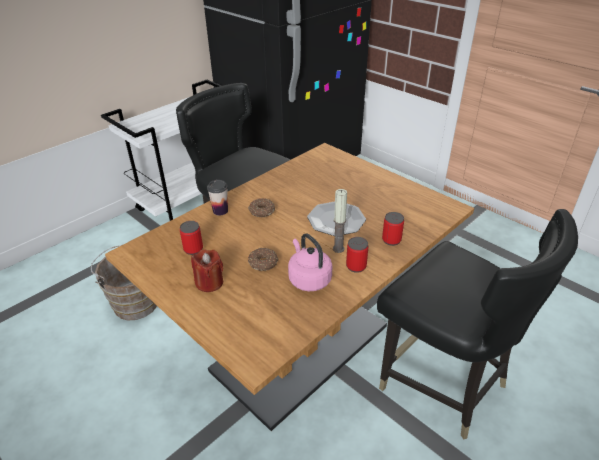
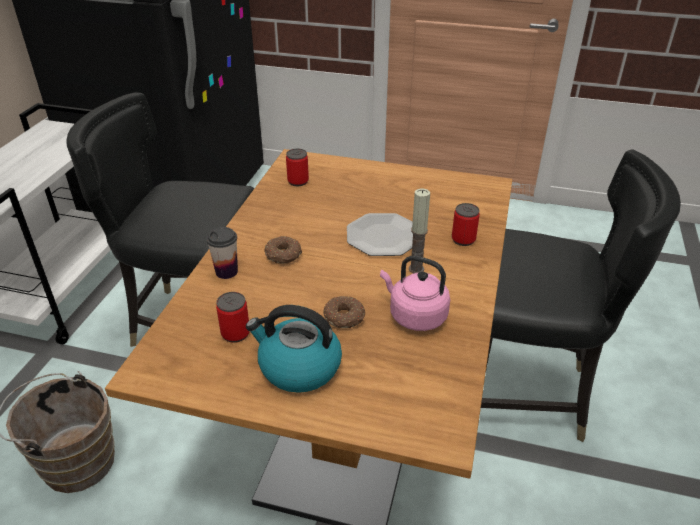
camera: 30 degrees left, 0 degrees up
red candle [191,249,223,292] -> kettle [246,305,342,393]
can [346,237,368,273] -> can moved to [286,149,309,186]

